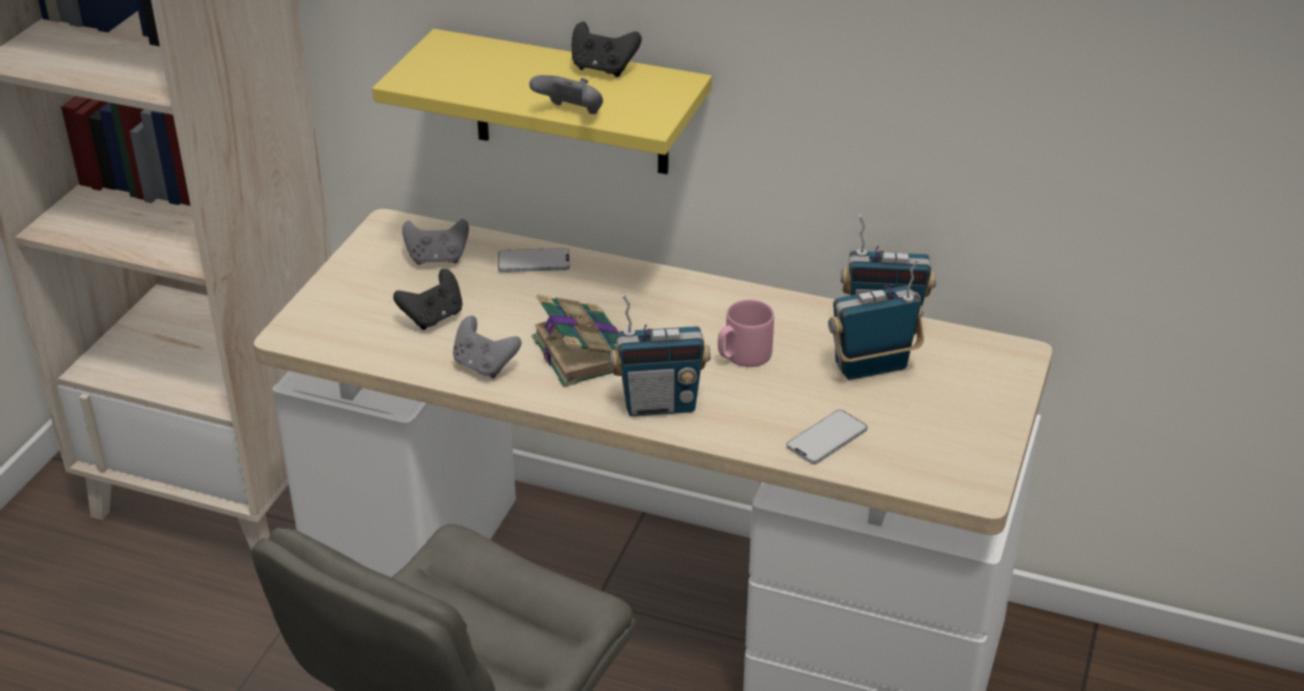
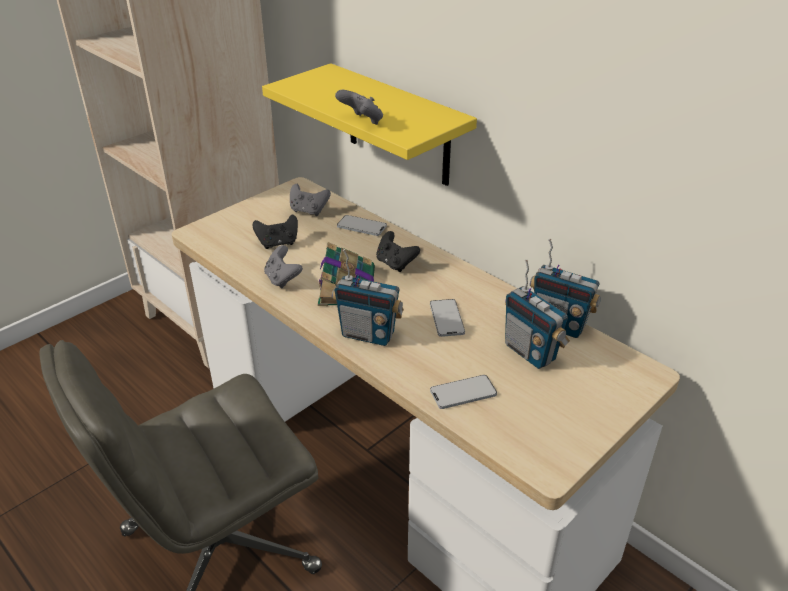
camera: 25 degrees right, 0 degrees up
black game controller [572,22,642,77] -> black game controller moved to [376,231,420,272]
pink mug [718,300,774,367] -> phone [430,299,465,337]
radio [828,259,924,380] -> radio turned 135 degrees counterclockwise [505,260,570,369]

